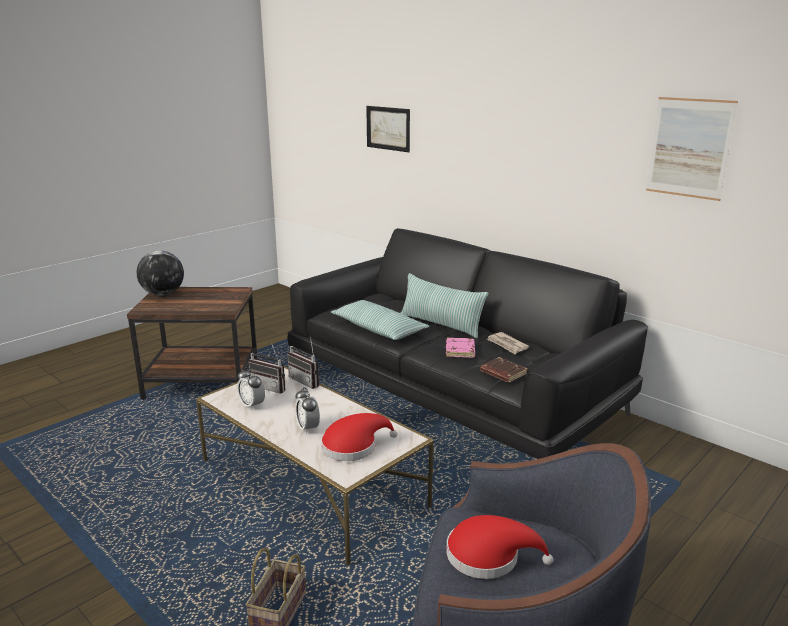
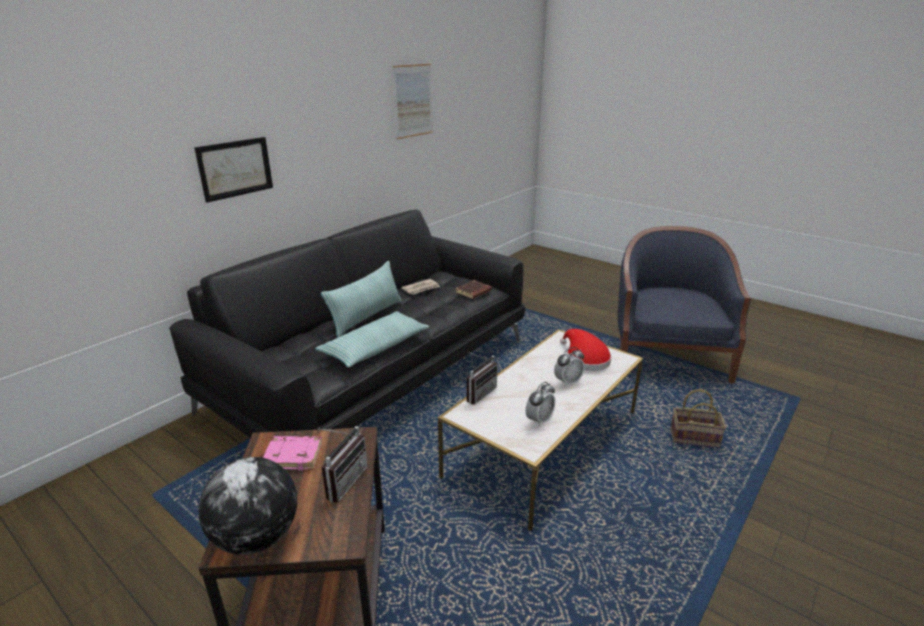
camera: 95 degrees left, 5 degrees up
radio [248,343,286,394] -> radio moved to [318,426,367,503]
picture [366,106,410,152] -> picture moved to [194,137,273,203]
pink book [446,338,475,358] -> pink book moved to [263,436,322,471]
red hat [447,515,553,579] -> none

